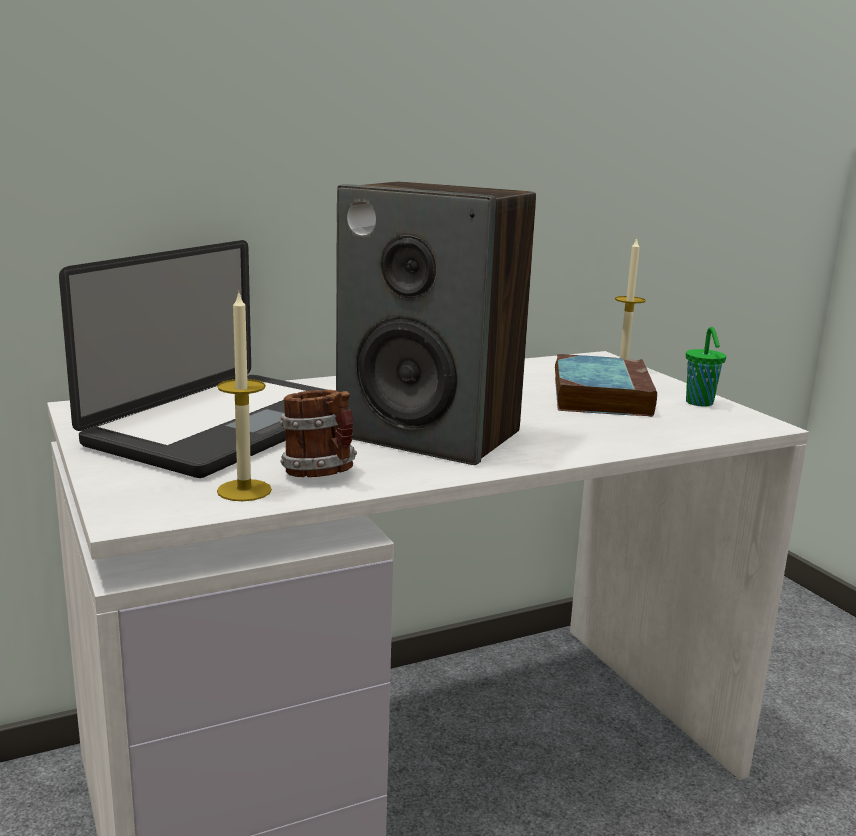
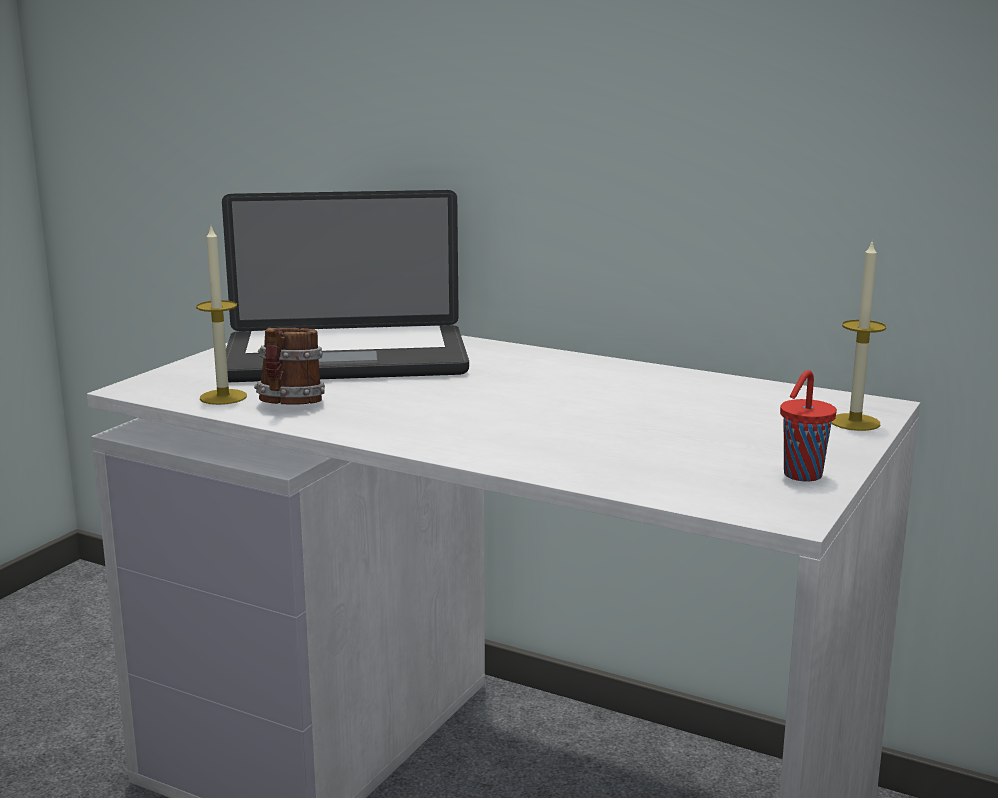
camera: 55 degrees right, 0 degrees up
speaker [336,182,536,465] -> none
book [555,354,657,417] -> none
green cup [686,327,726,407] -> red cup [780,370,837,481]

